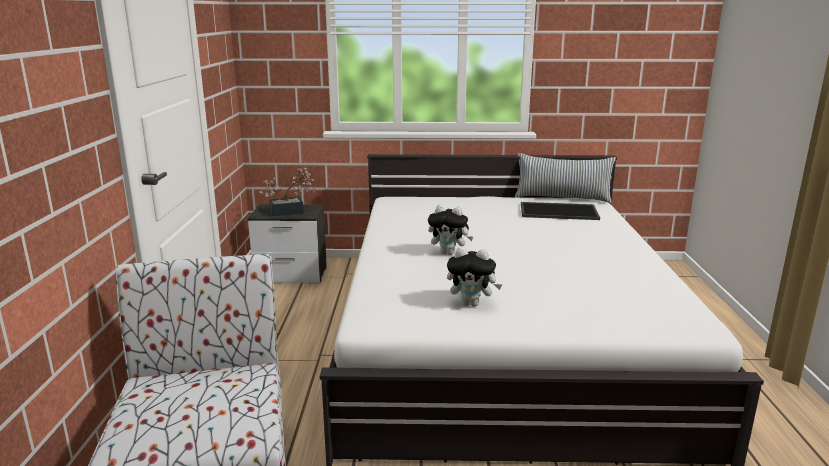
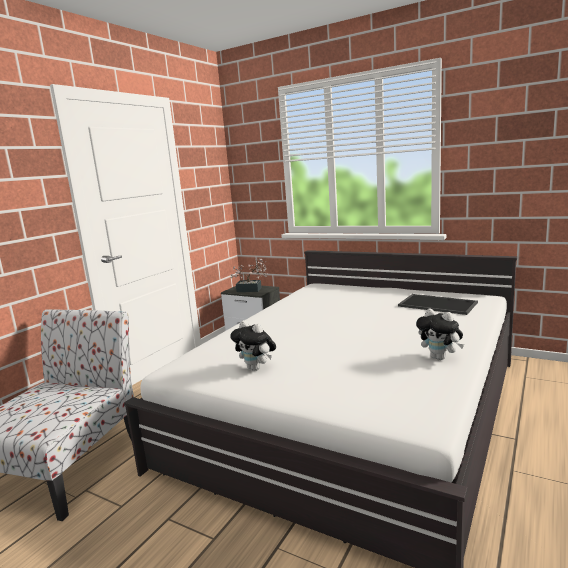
camera: 30 degrees right, 5 degrees down
plush toy [428,205,473,255] -> plush toy moved to [416,309,464,360]
pillow [515,153,616,203] -> none

